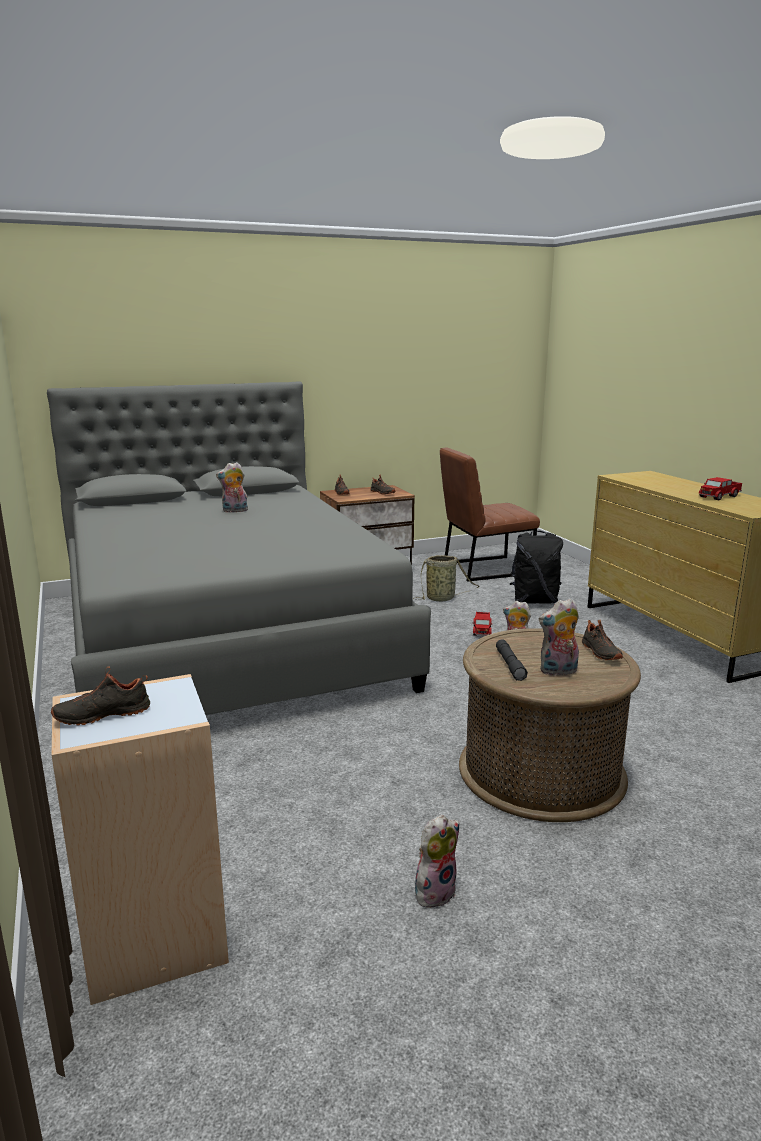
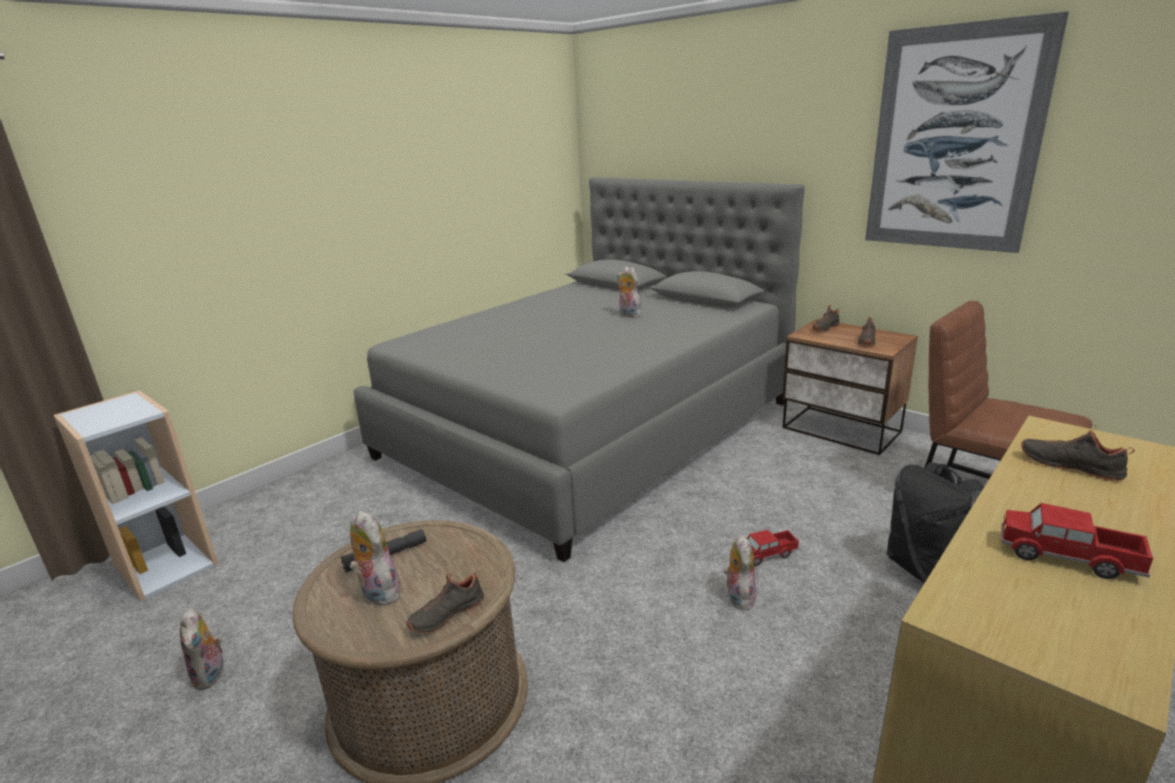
camera: 65 degrees right, 5 degrees up
black shoe [51,666,150,725] -> black shoe moved to [1021,425,1135,481]
basket [413,555,480,601] -> none
plush toy [415,815,460,907] -> plush toy turned 45 degrees clockwise [180,608,224,690]
none -> picture [865,11,1069,253]

